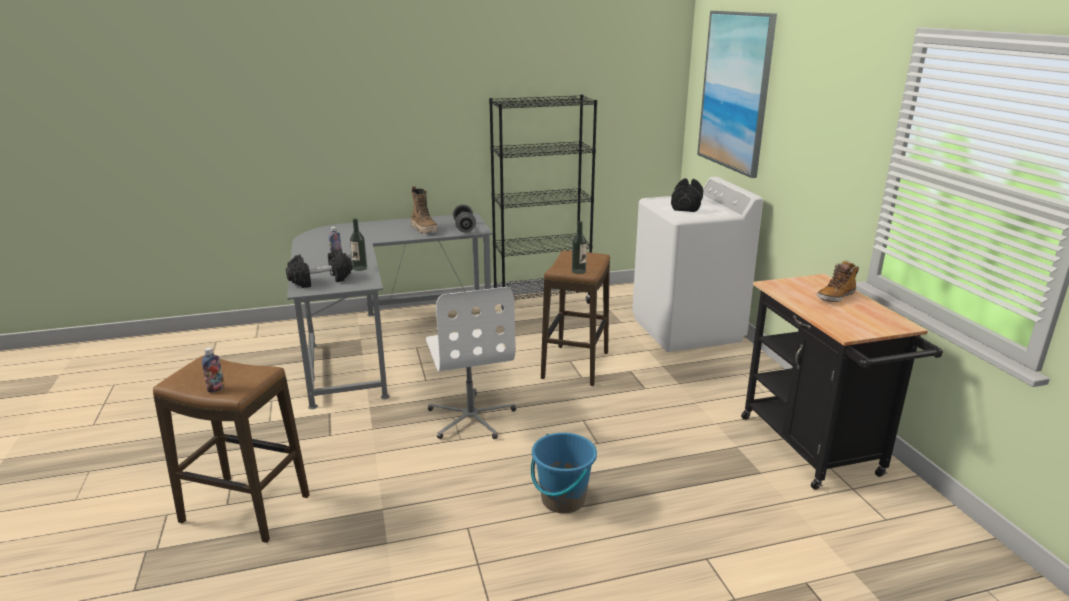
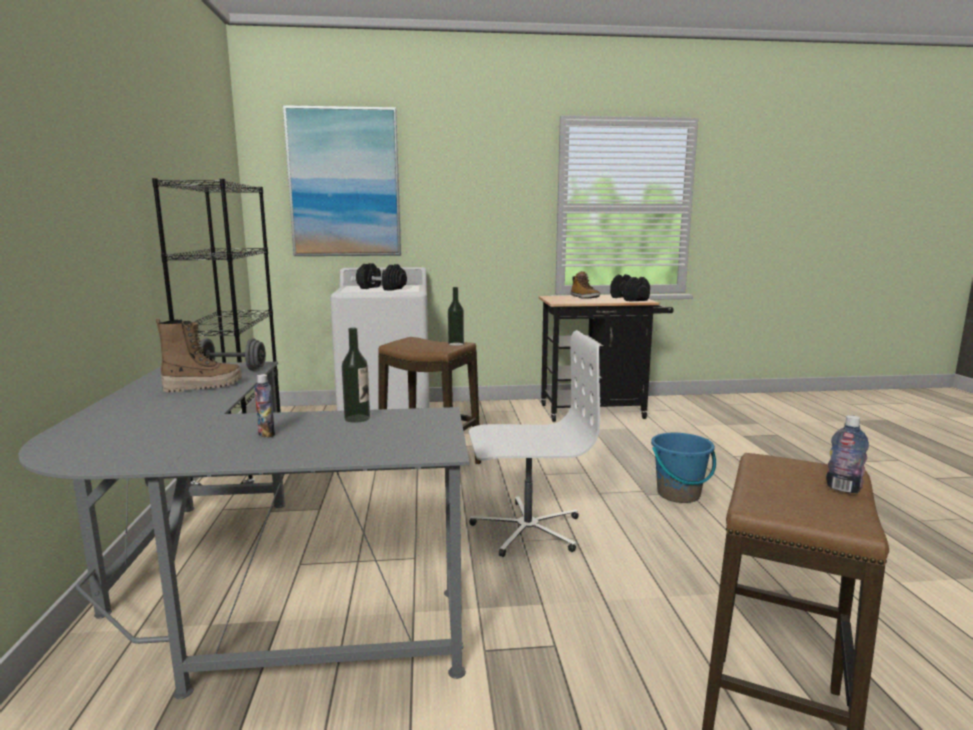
camera: 80 degrees left, 10 degrees down
black dumbbell [286,249,353,288] -> black dumbbell moved to [610,274,650,302]

